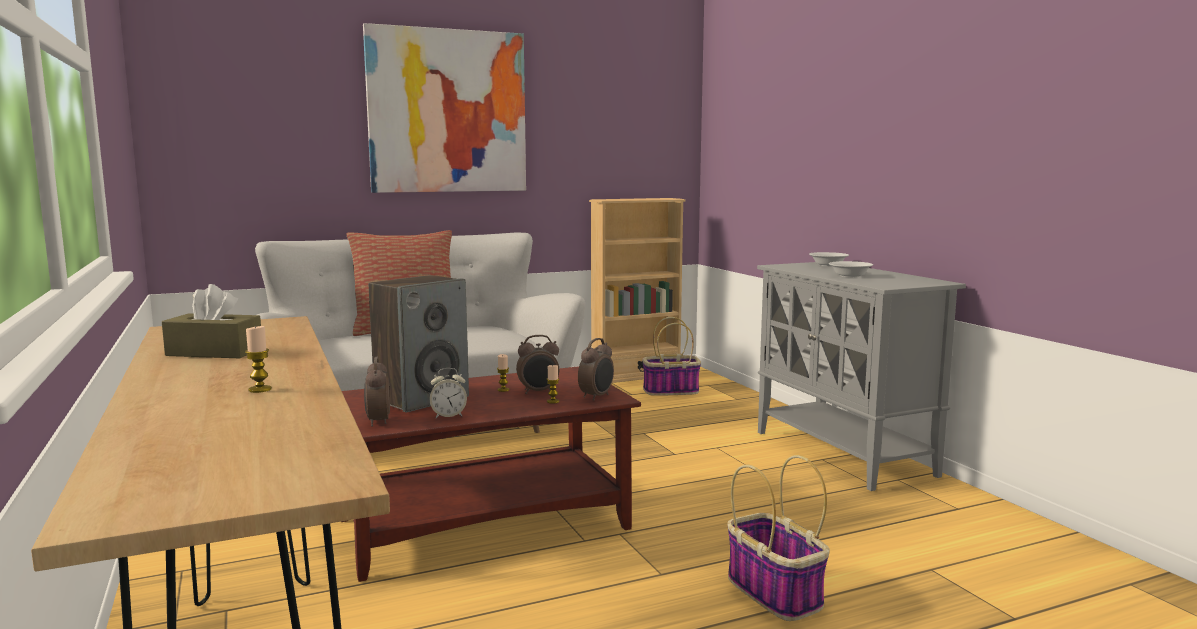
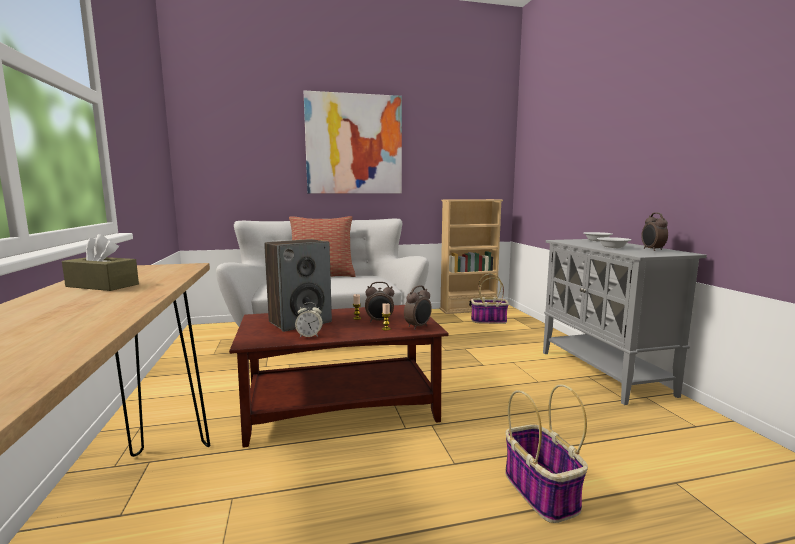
camera: 10 degrees right, 0 degrees up
candle [245,326,272,393] -> none
alarm clock [364,357,390,427] -> alarm clock moved to [642,213,668,251]

